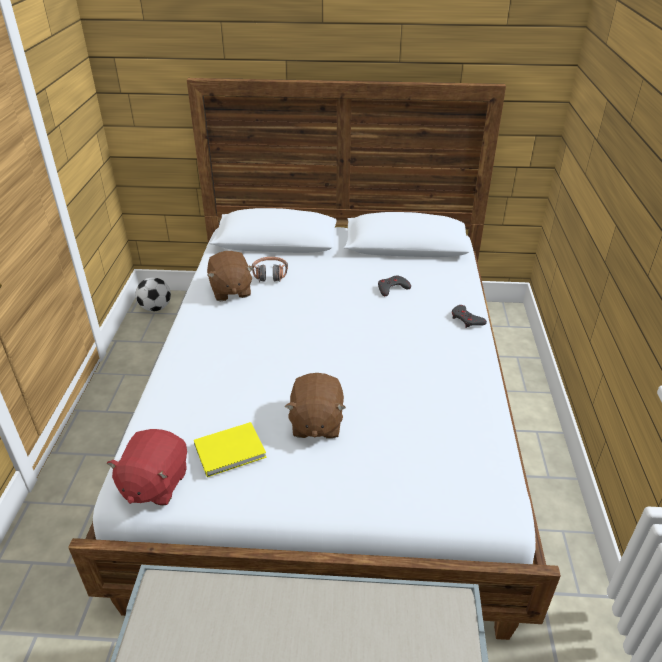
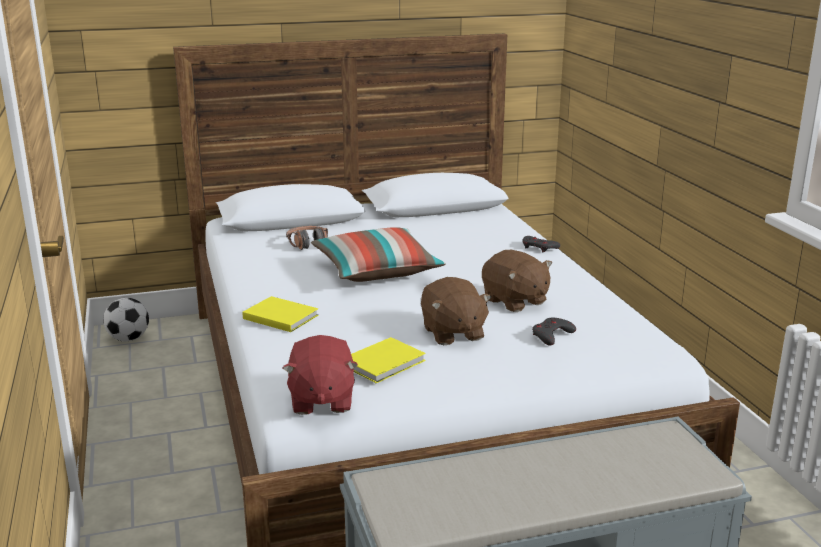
camera: 20 degrees left, 15 degrees down
brown plush toy [207,251,253,301] -> brown plush toy moved to [482,250,552,312]
grey game controller [378,276,411,296] -> grey game controller moved to [532,317,576,346]
none -> yellow book [242,296,318,332]
none -> pillow [311,227,446,282]

